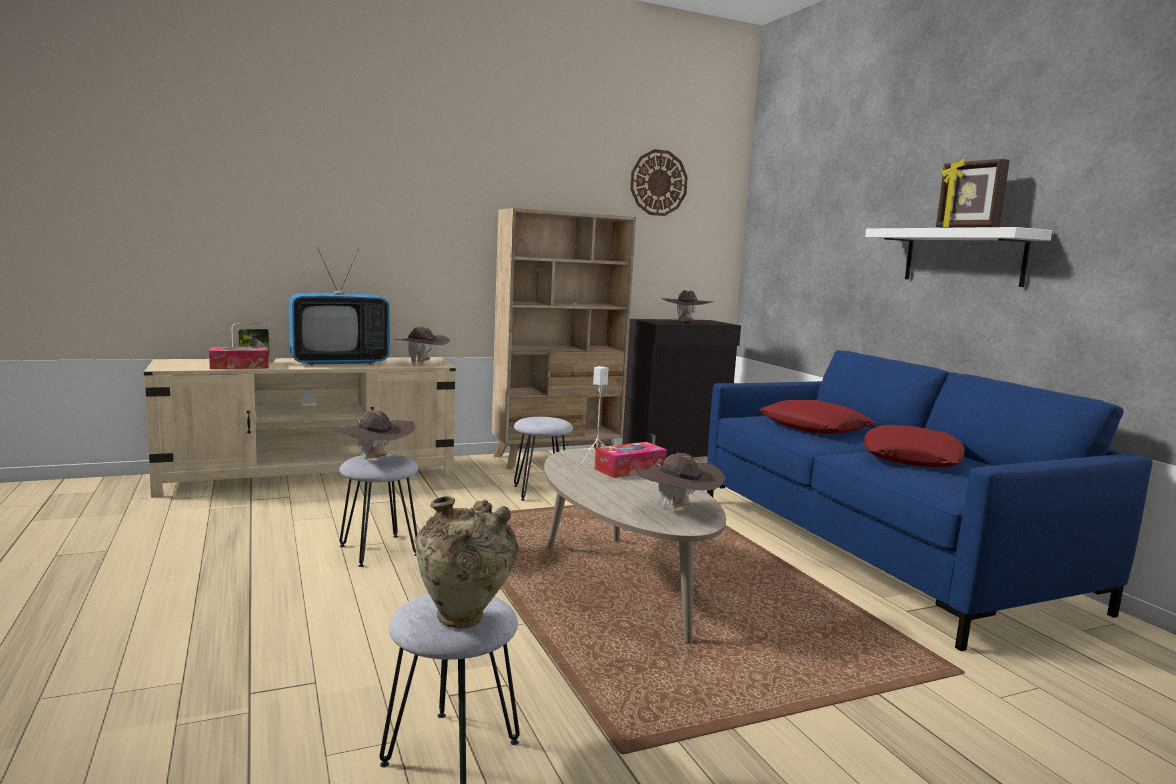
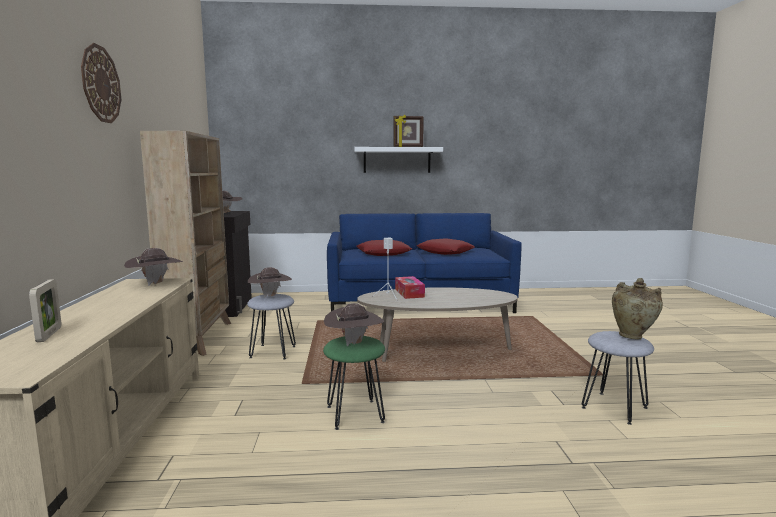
camera: 70 degrees left, 0 degrees up
tissue box [209,347,269,369] -> none
television [289,247,390,365] -> none
grey stool [339,454,419,567] -> green stool [323,336,385,430]
wall clock [630,149,688,216] -> wall clock moved to [81,43,121,123]
brown hat [635,453,725,509] -> brown hat moved to [248,267,292,298]

